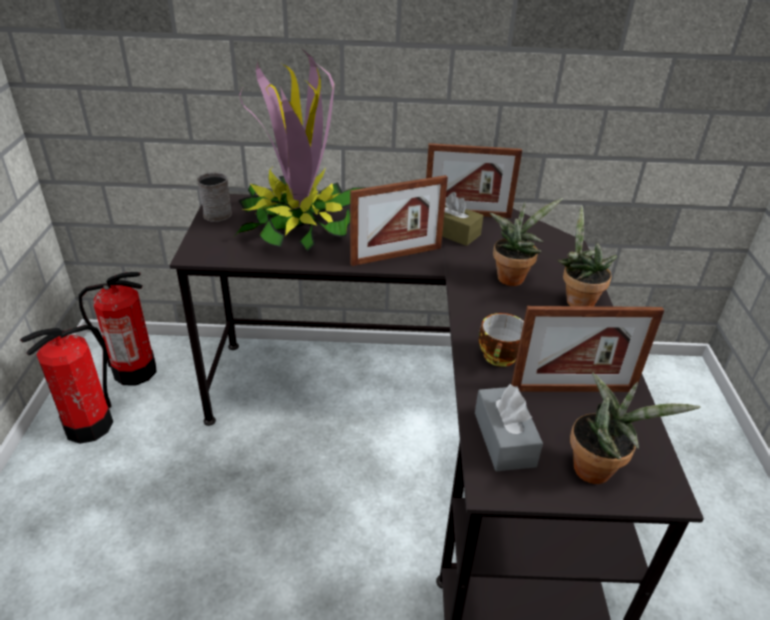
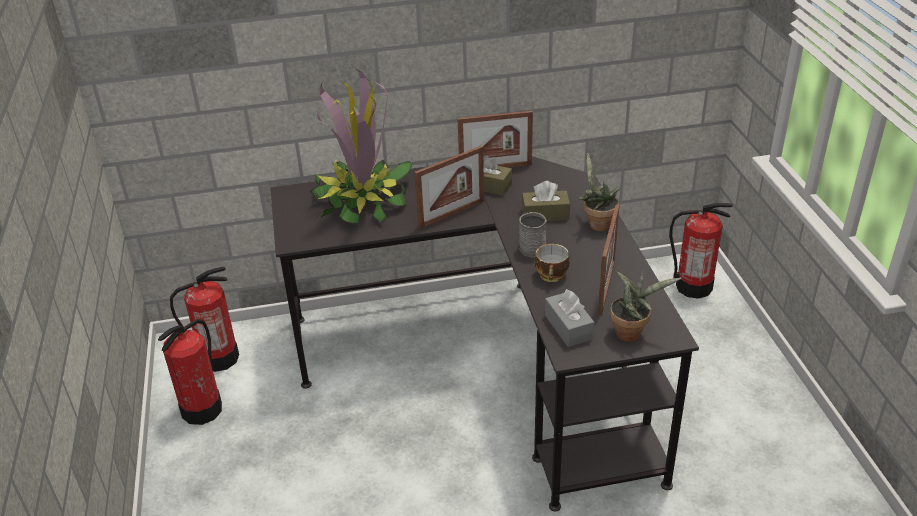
camera: 10 degrees left, 0 degrees up
grey mug [197,172,232,222] -> grey mug moved to [519,212,547,257]
potted plant [489,198,563,286] -> brown tissue box [522,181,570,221]
picture frame [511,306,664,392] -> picture frame turned 60 degrees counterclockwise [598,204,620,316]
none -> fire extinguisher [669,203,733,299]

